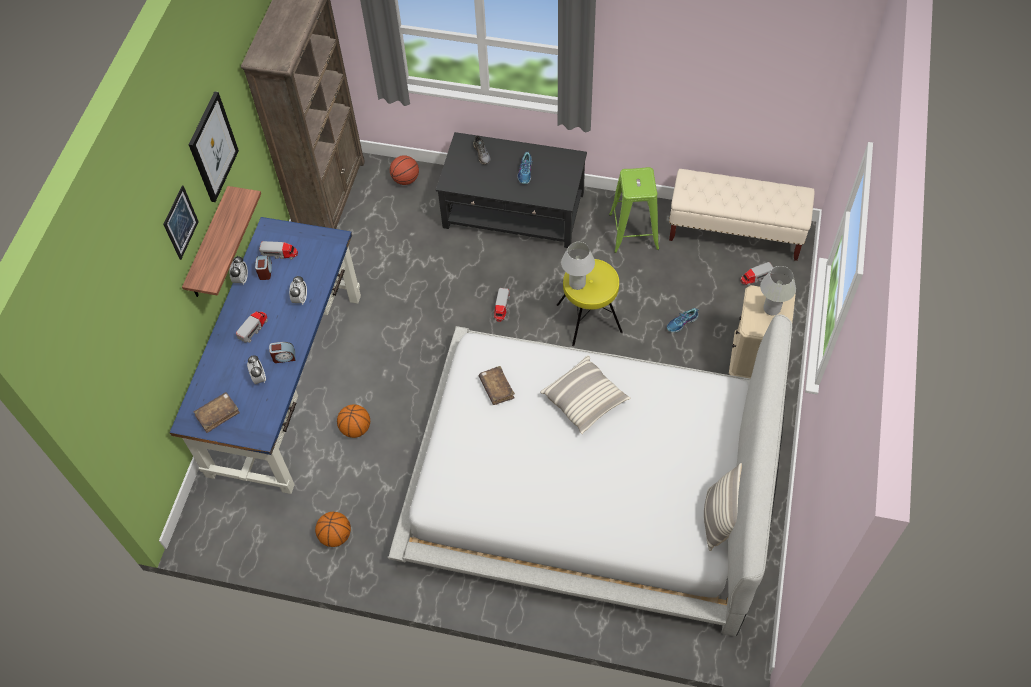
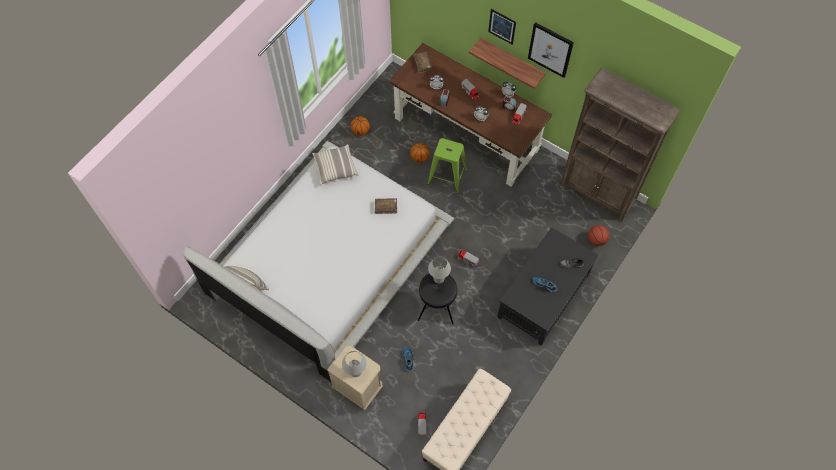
camera: 110 degrees right, 5 degrees up
blue desk [169,217,361,494] -> brown desk [389,43,552,187]
pillow [540,355,630,434] -> pillow moved to [312,144,359,184]
yellow stool [557,259,623,346] -> black stool [418,273,457,324]
green stool [609,167,659,253] -> green stool moved to [427,138,467,193]

